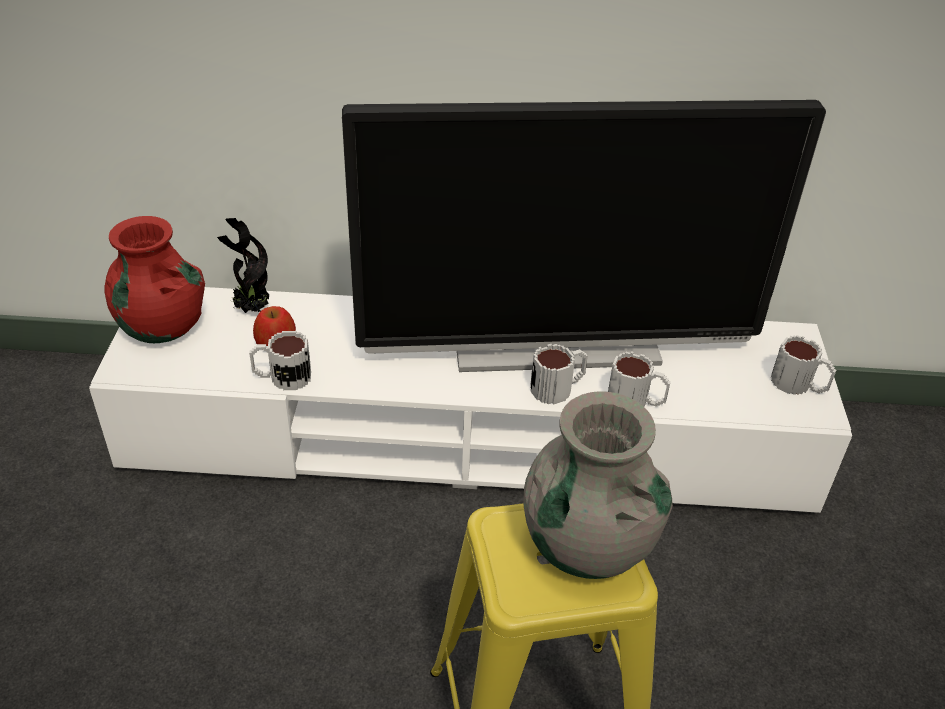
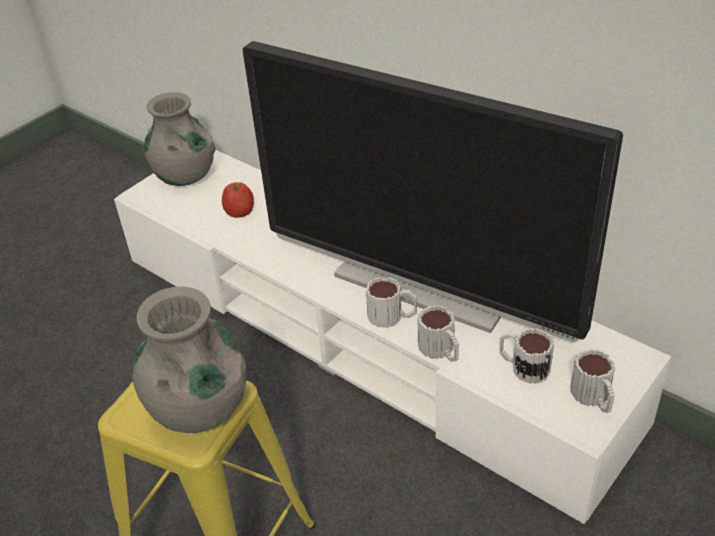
camera: 40 degrees right, 0 degrees up
red vase [105,216,205,343] -> grey vase [144,92,216,186]
potted plant [217,218,270,313] -> none
mug [249,331,311,390] -> mug moved to [499,328,554,384]

